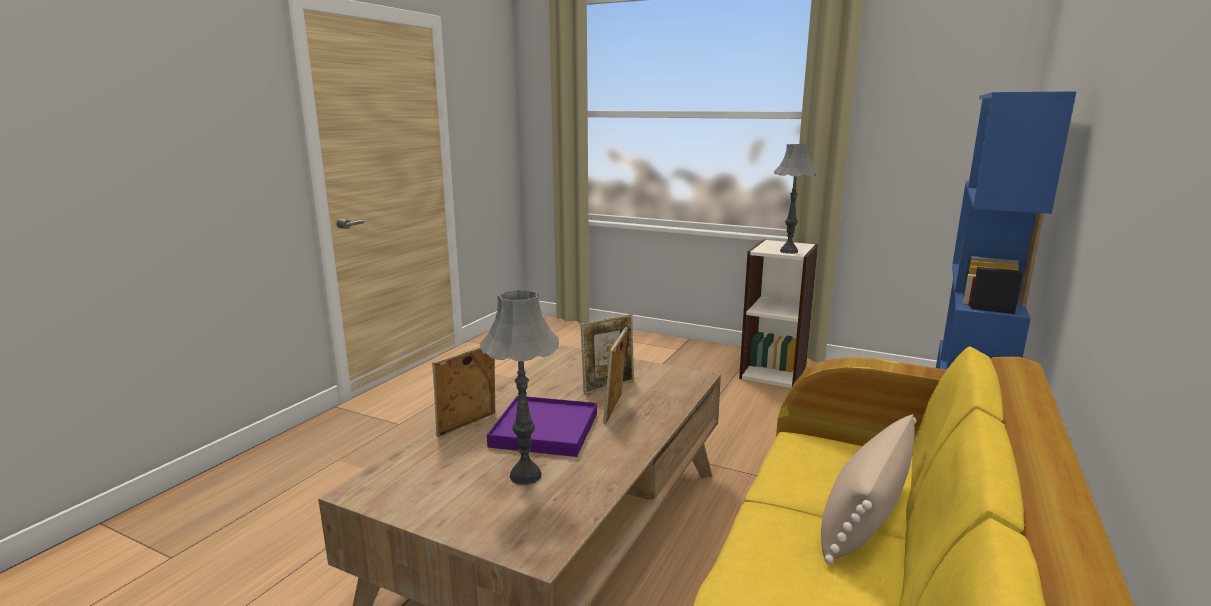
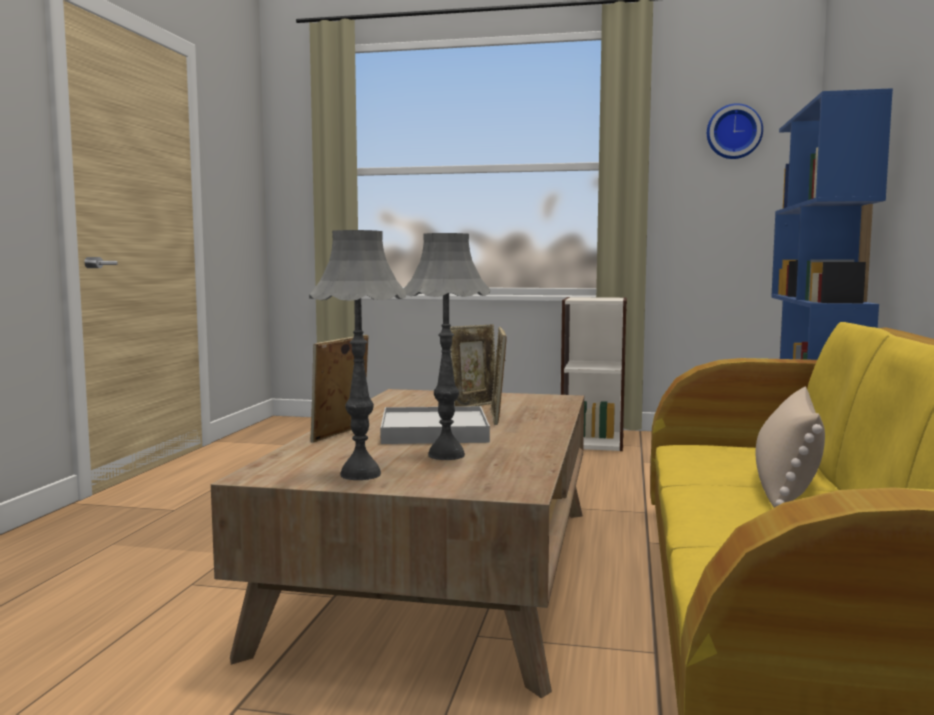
camera: 15 degrees left, 10 degrees down
purple tray [487,396,597,457] -> white tray [380,406,490,444]
grey table lamp [774,144,818,254] -> grey table lamp moved to [309,230,407,480]
none -> wall clock [707,103,763,159]

